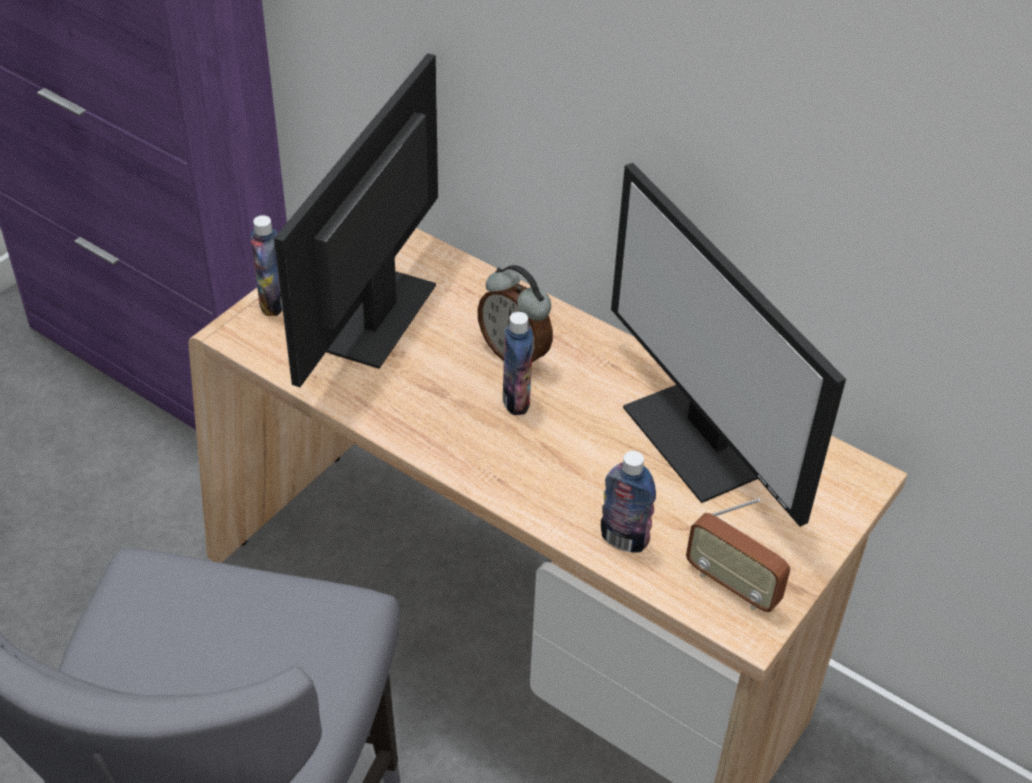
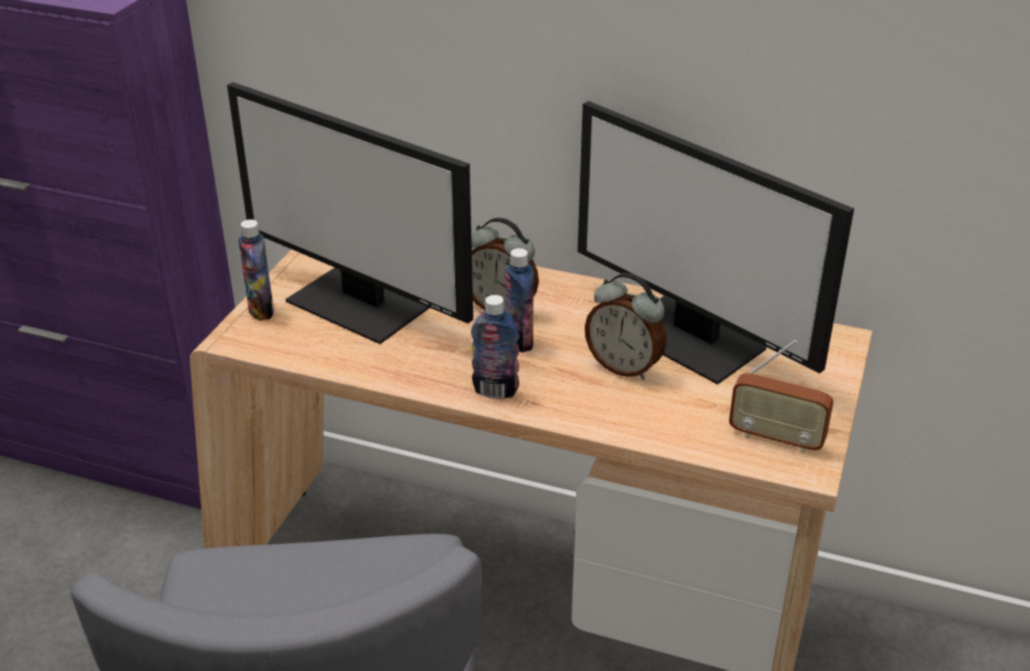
camera: 15 degrees left, 10 degrees down
monitor [274,53,438,387] -> monitor turned 60 degrees counterclockwise [227,82,473,344]
bottle [601,451,656,553] -> bottle moved to [471,295,519,399]
none -> alarm clock [585,273,667,380]

